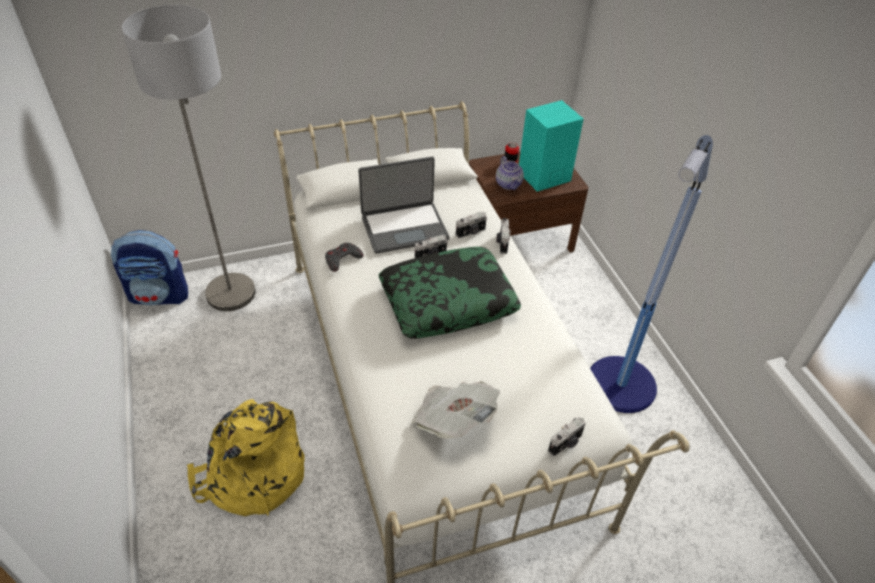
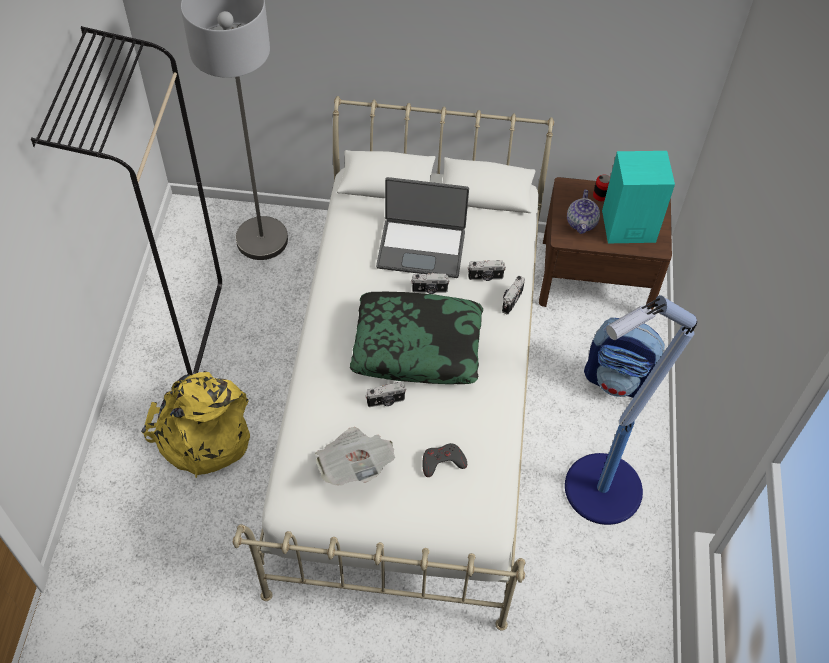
camera: 25 degrees right, 10 degrees up
backpack [111,230,188,306] -> backpack moved to [584,318,665,398]
grey game controller [325,243,364,272] -> grey game controller moved to [423,443,467,477]
camera [548,417,586,456] -> camera moved to [365,382,406,407]
none -> black clothes rack [31,26,222,375]

